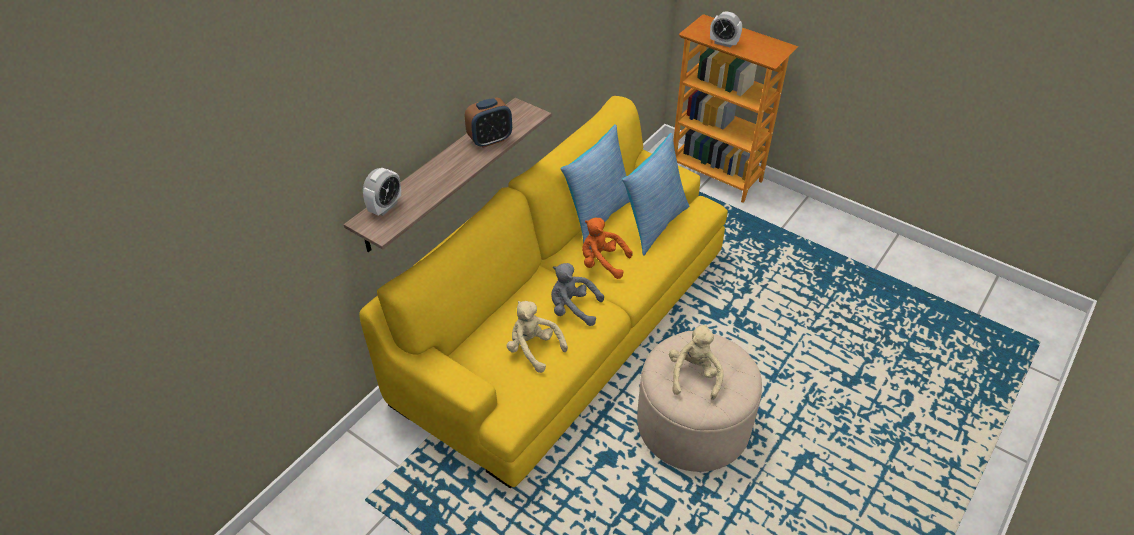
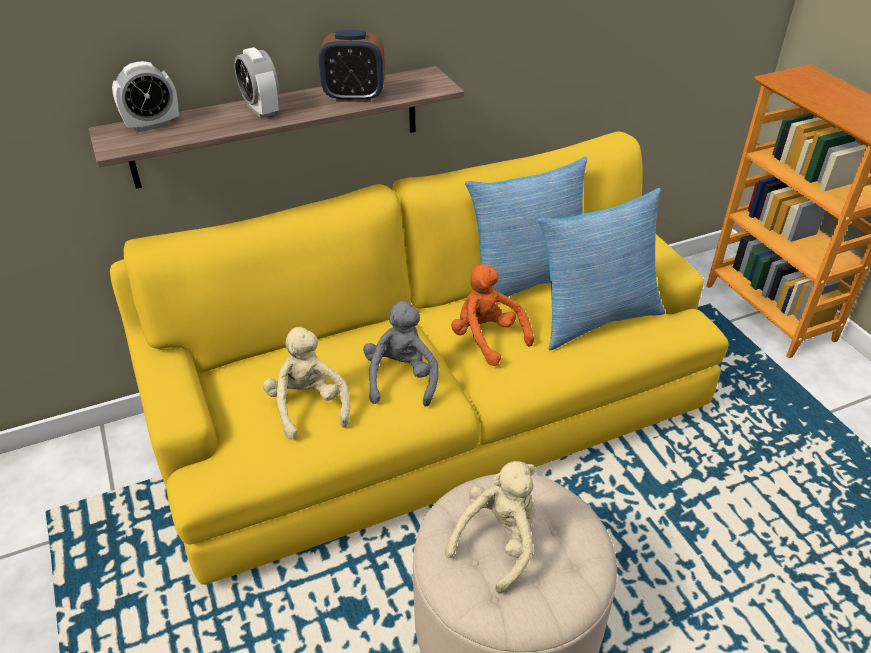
camera: 30 degrees right, 5 degrees down
grey plush toy [551,263,604,326] -> grey plush toy turned 45 degrees clockwise [363,301,439,407]
alarm clock [710,11,742,48] -> alarm clock moved to [234,47,279,118]

